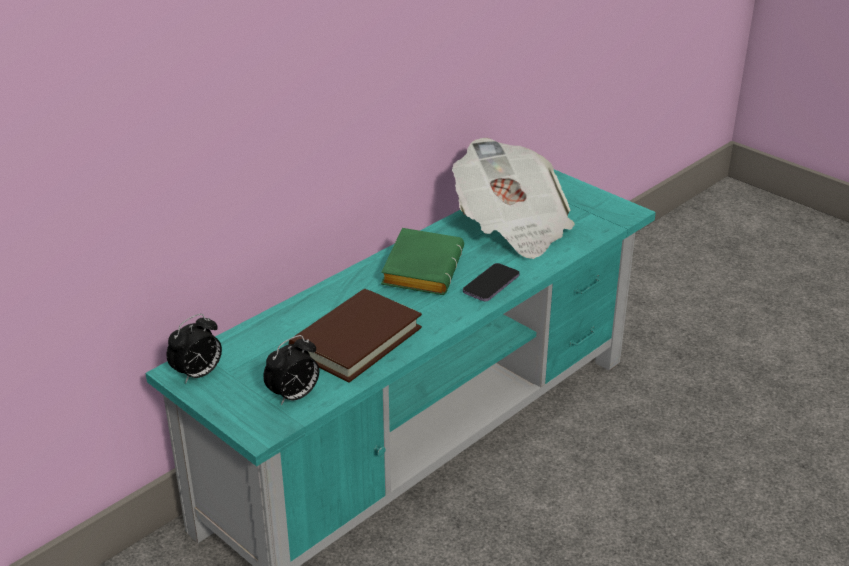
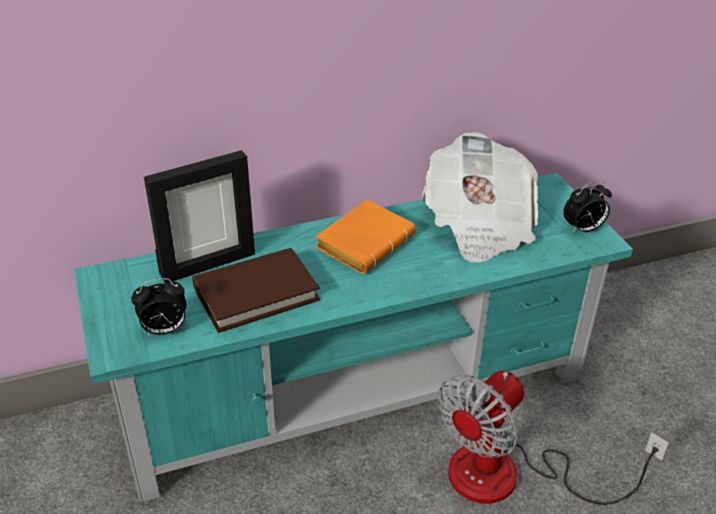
camera: 25 degrees right, 5 degrees up
alarm clock [166,314,222,384] -> alarm clock moved to [563,181,612,233]
green book [381,228,464,295] -> orange book [315,200,416,274]
phone [463,263,519,301] -> none
none -> picture frame [144,150,255,284]
none -> fan [438,371,669,505]

